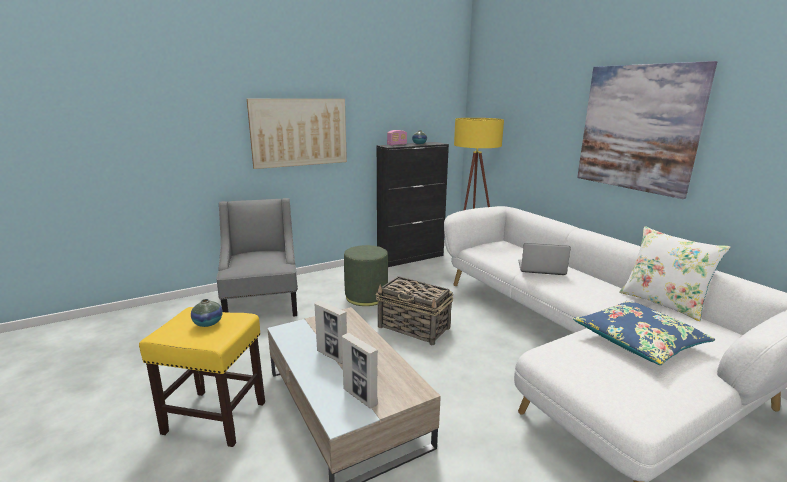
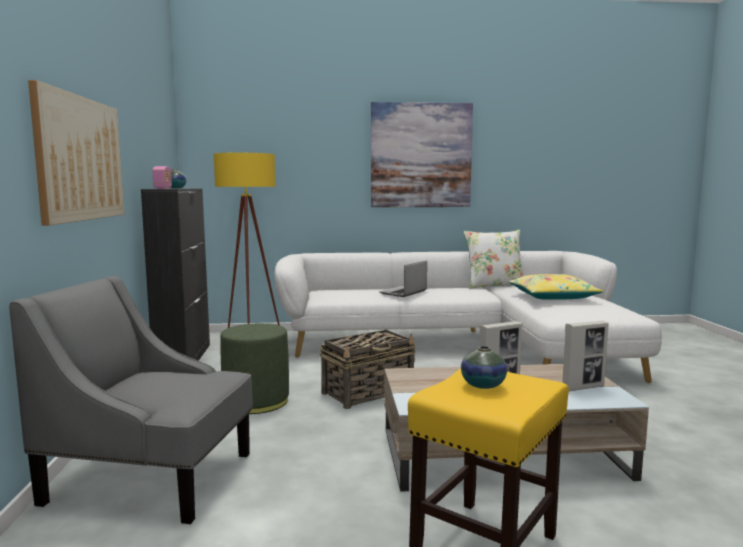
camera: 65 degrees left, 10 degrees down
blue pillow [573,301,715,365] -> yellow pillow [509,274,603,300]

